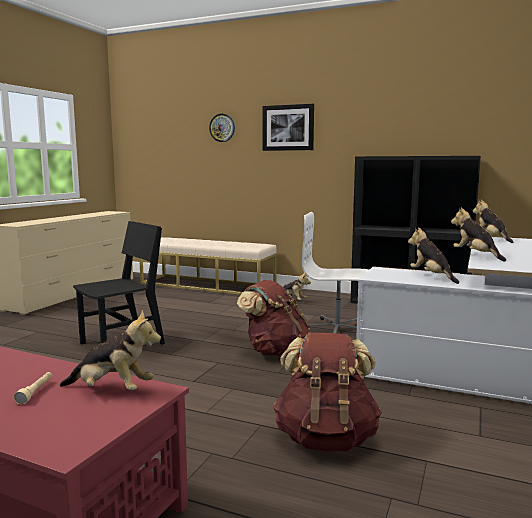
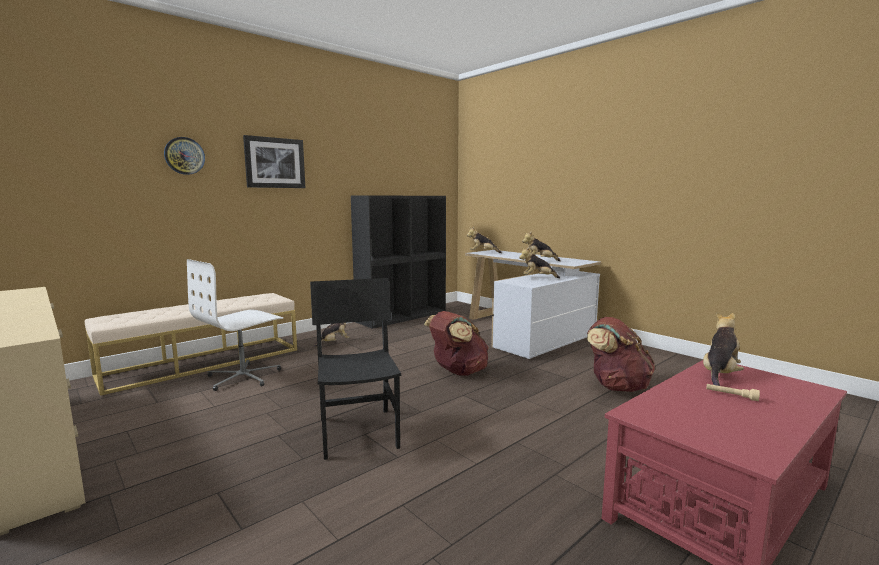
camera: 65 degrees left, 0 degrees up
white office chair [302,212,369,333] -> white office chair moved to [187,259,283,391]

